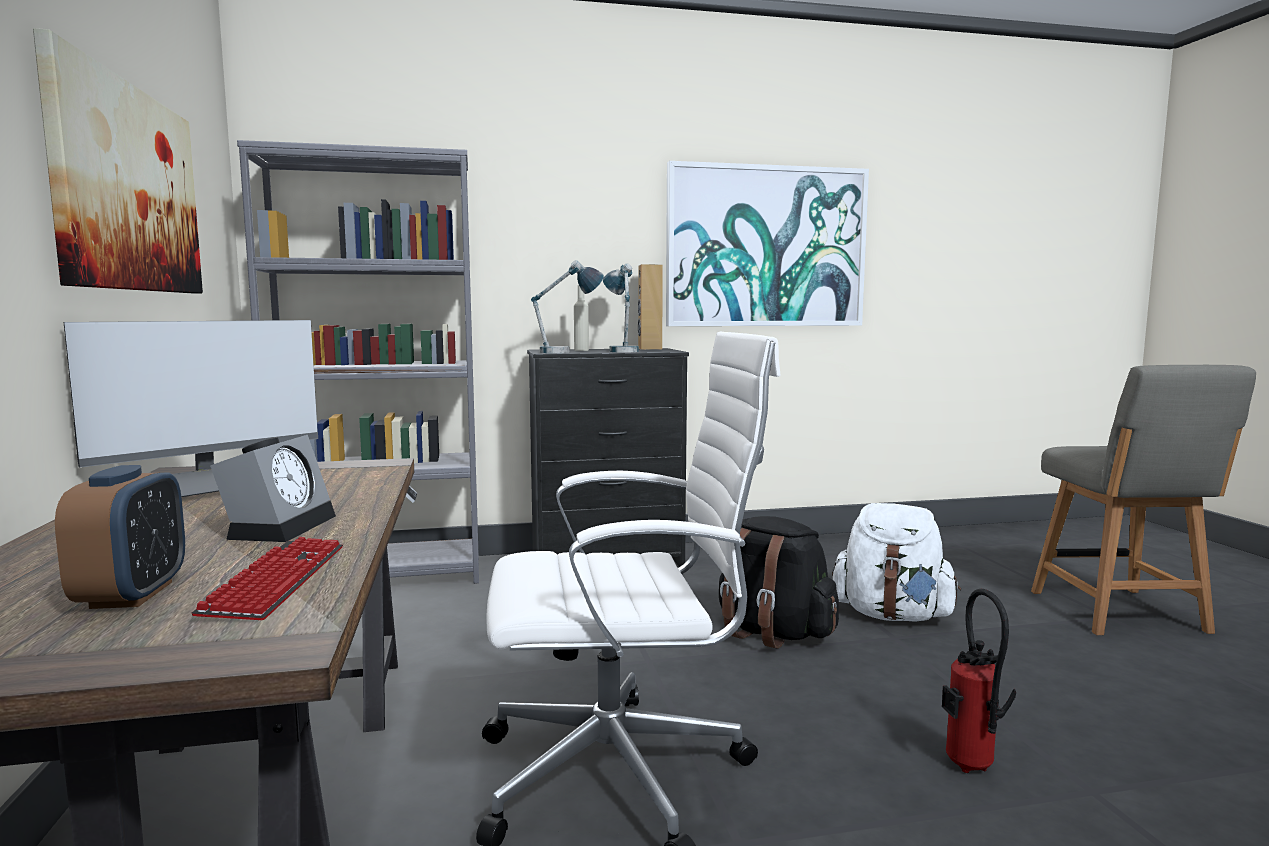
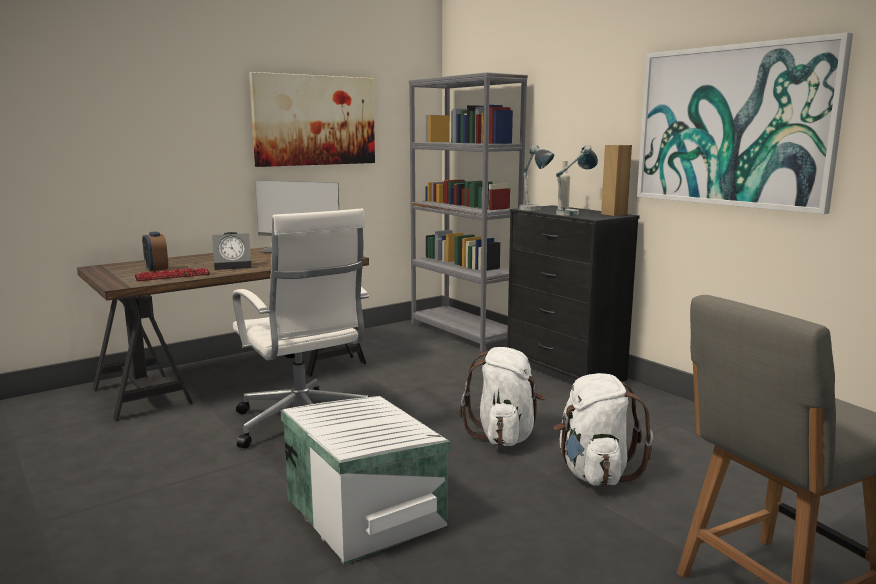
camera: 65 degrees right, 5 degrees up
alarm clock [55,465,185,609] -> alarm clock turned 90 degrees clockwise [142,232,168,273]
black backpack [719,516,839,649] -> white backpack [459,347,545,446]
fire extinguisher [942,589,1016,773] -> white storage box [281,396,450,565]

